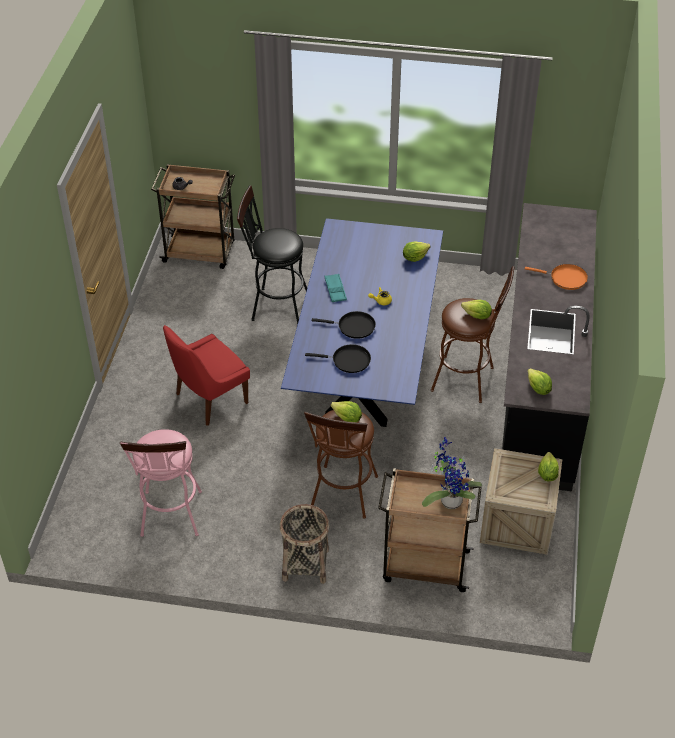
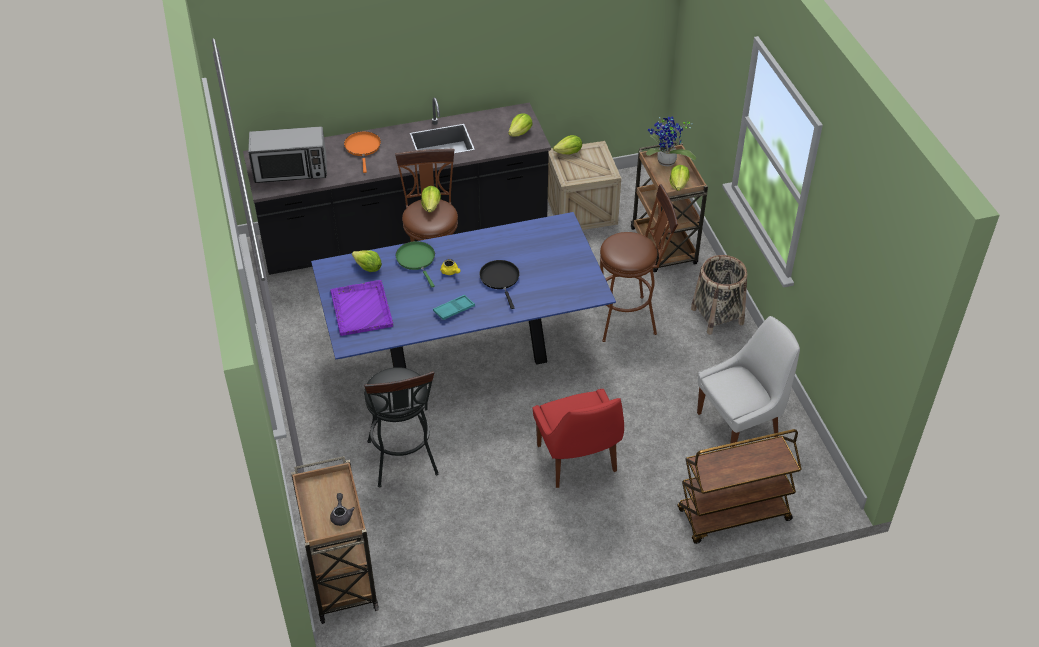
camera: 115 degrees left, 0 degrees up
pink stool [120,429,202,537] -> white chair [697,316,800,447]
red chair [163,325,250,426] -> red chair turned 45 degrees clockwise [533,389,624,488]
black frying pan [305,344,371,373] -> none
lettuce [331,401,362,422] -> lettuce moved to [670,165,690,191]
none -> microwave [248,126,327,183]
none -> purple tray [330,280,393,336]
none -> green frying pan [396,241,435,288]
none -> brown cart [677,429,802,544]

